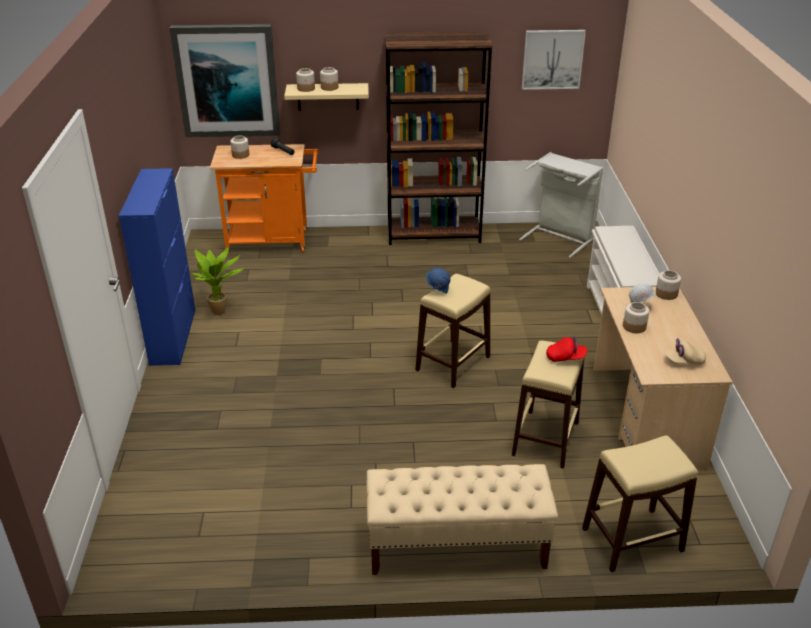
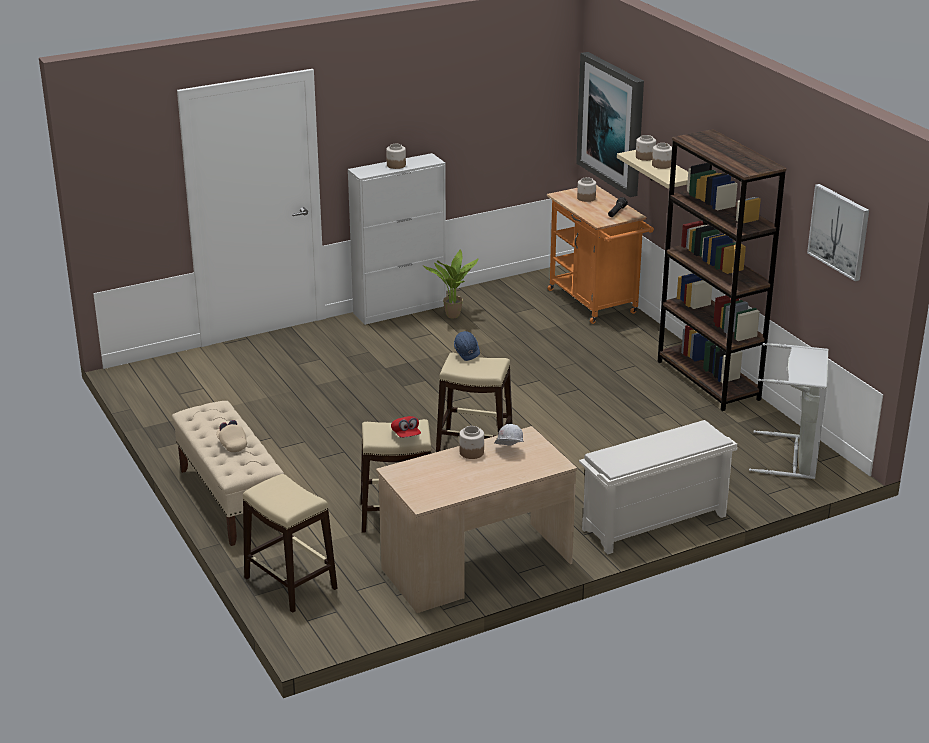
camera: 65 degrees right, 5 degrees down
blue cabinet [119,168,195,366] -> white cabinet [348,153,446,325]
jar [656,270,681,300] -> jar moved to [386,144,406,169]
beige cap [665,338,706,365] -> beige cap moved to [216,420,247,452]

